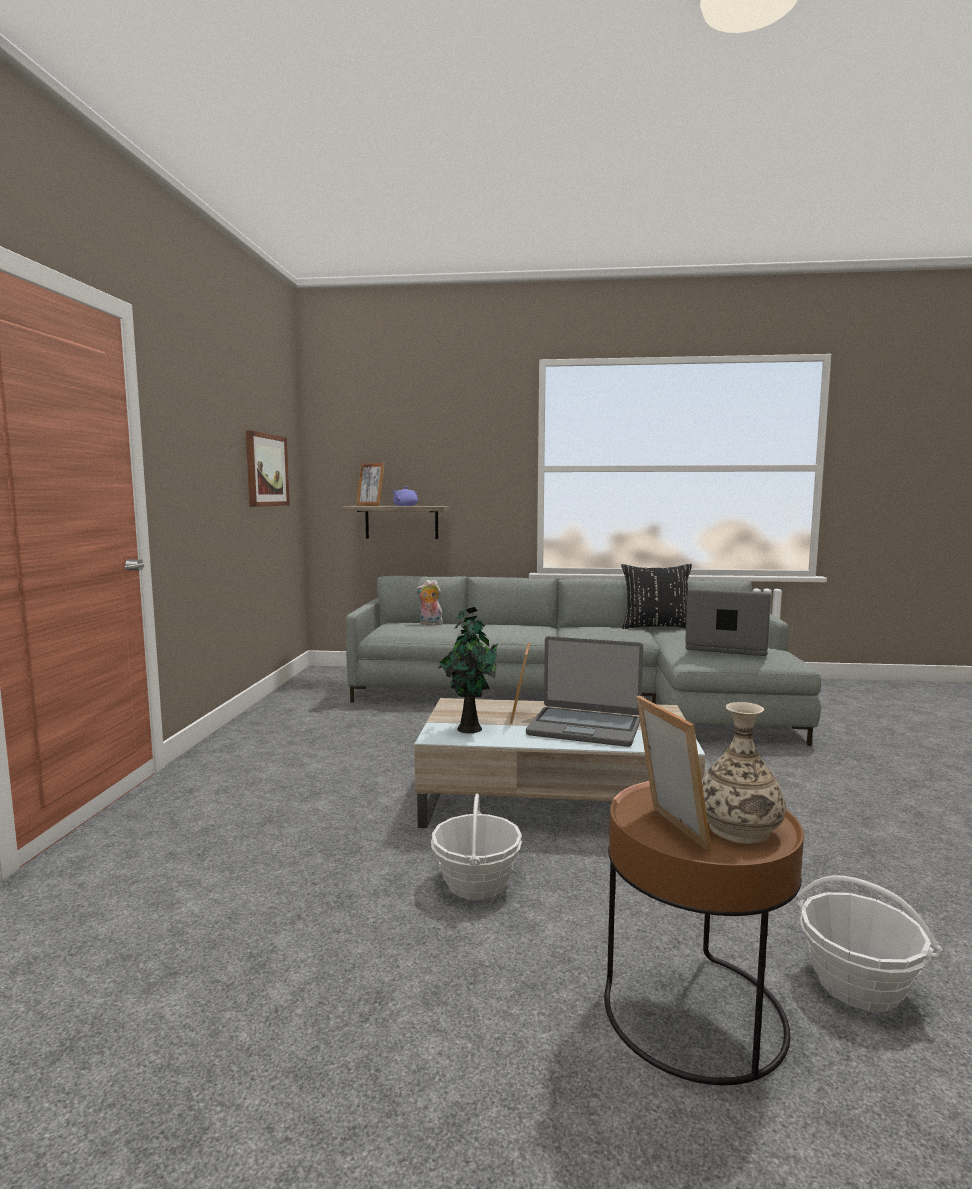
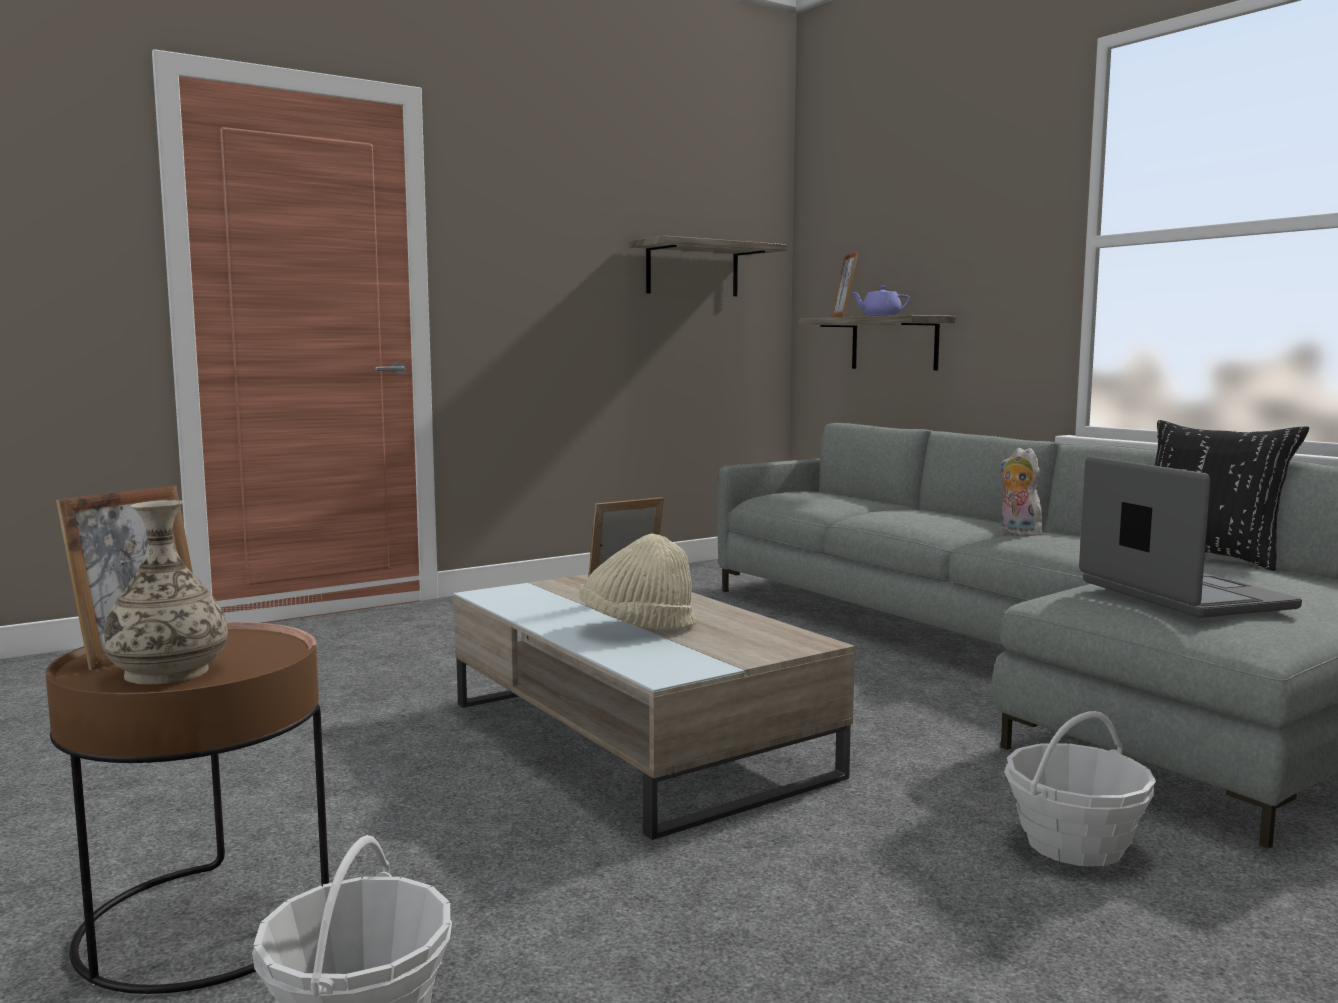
camera: 50 degrees right, 0 degrees up
picture [246,430,290,507] -> shelf [630,235,787,296]
plush toy [416,580,443,625] -> plush toy moved to [1000,448,1044,536]
basket [431,793,522,900] -> basket moved to [1004,711,1156,866]
potted plant [437,607,498,733] -> none
laptop [526,636,643,747] -> beige hat [579,534,696,630]

